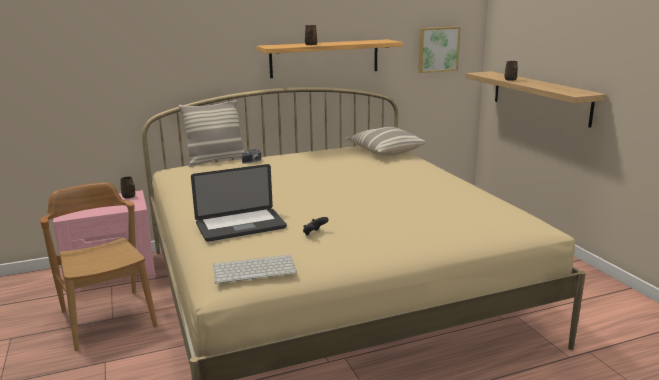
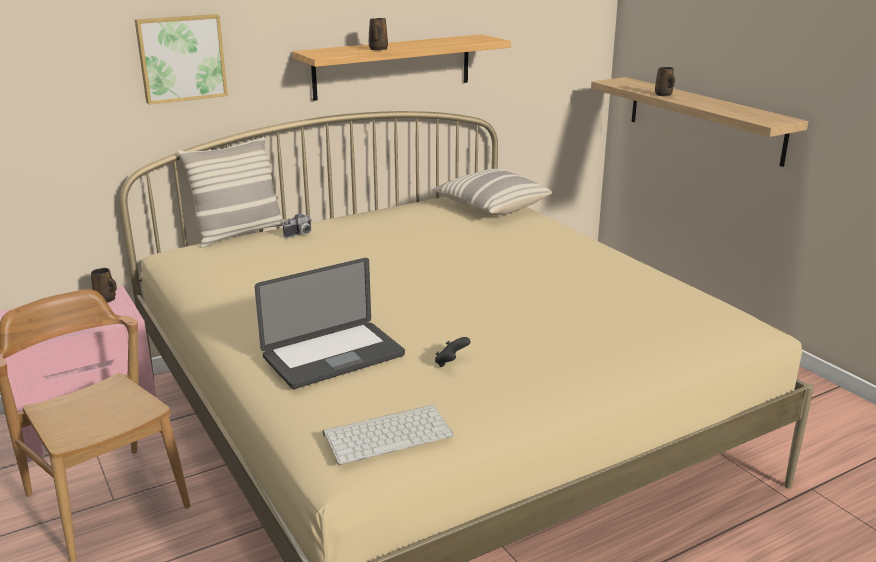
camera: 10 degrees left, 5 degrees up
picture [418,27,460,73] -> picture moved to [135,14,228,105]

